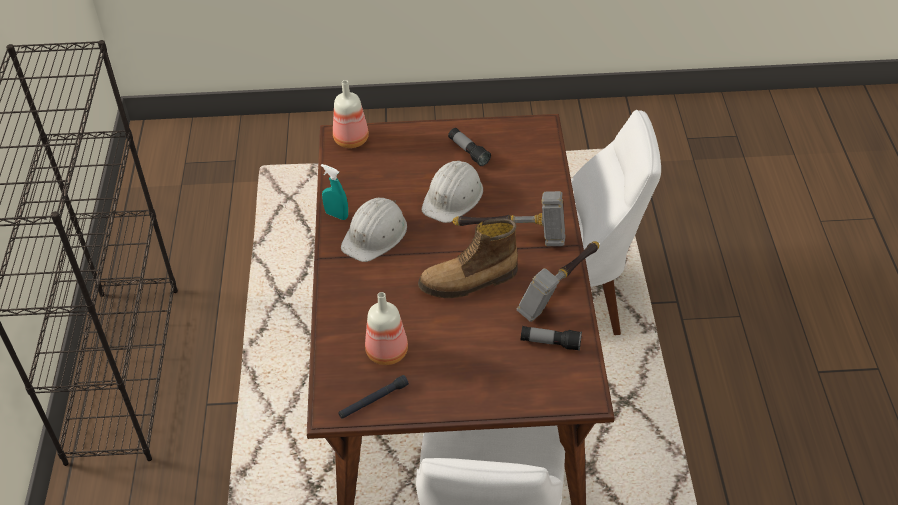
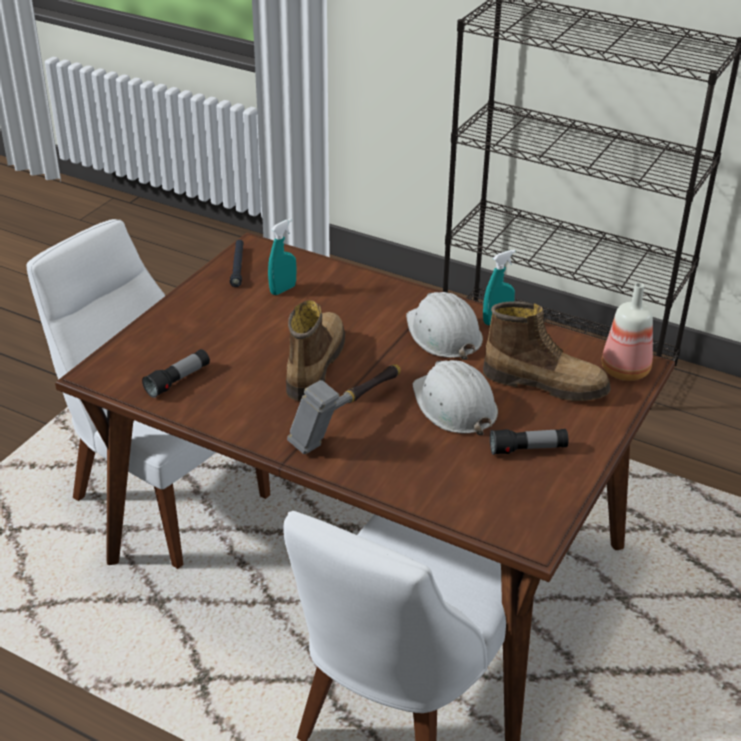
camera: 120 degrees right, 10 degrees down
bottle [365,292,408,365] -> turquoise spray bottle [268,219,296,295]
hammer [517,241,600,322] -> none
none -> boot [483,301,611,401]

